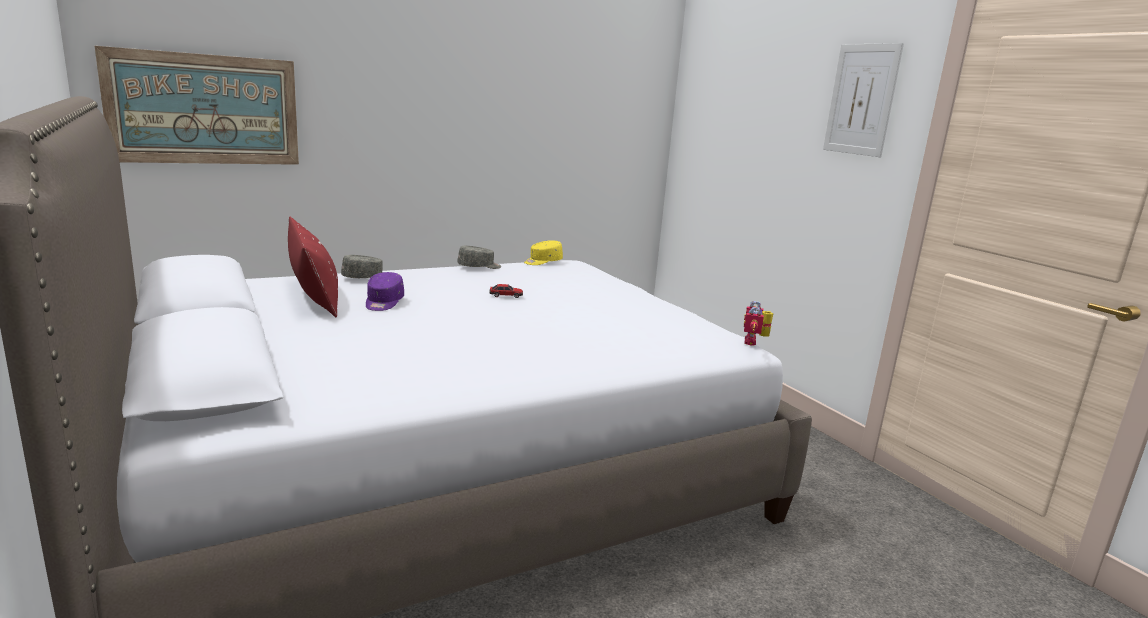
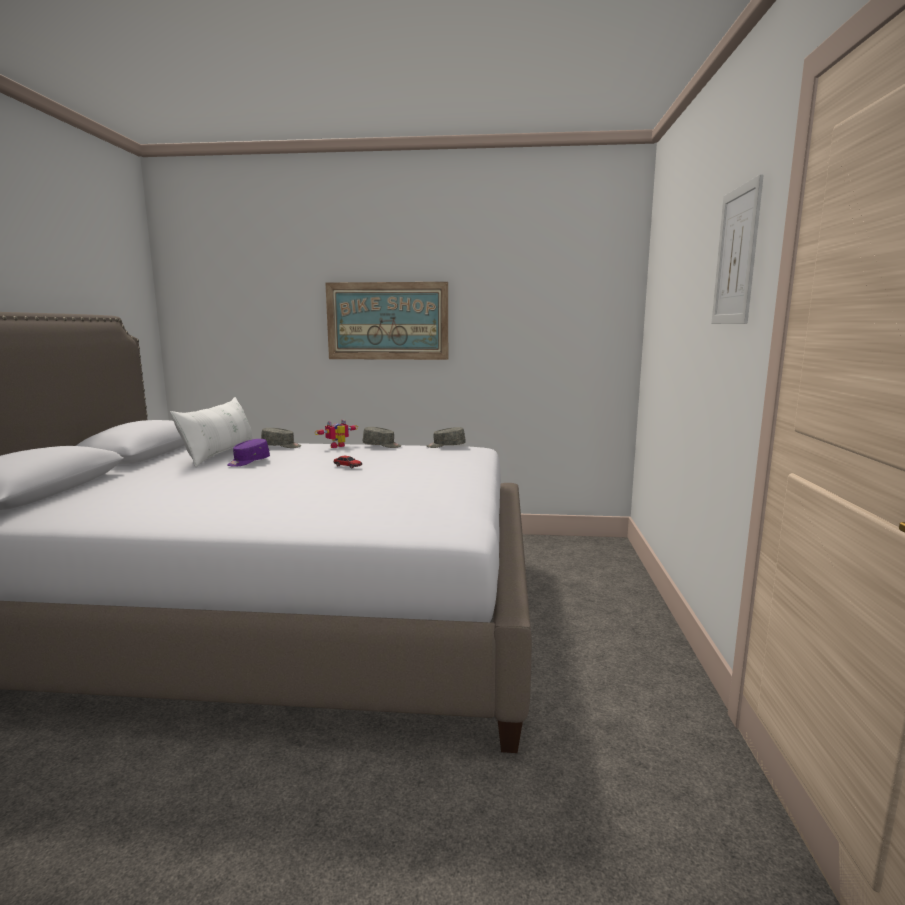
camera: 35 degrees right, 5 degrees down
picture [95,46,299,165] -> picture moved to [325,282,448,360]
red pillow [288,217,338,317] -> white pillow [170,397,254,467]
yellow cap [524,240,563,265] -> grey cap [427,427,466,448]
toy robot [744,301,774,346] -> toy robot moved to [315,419,358,448]

